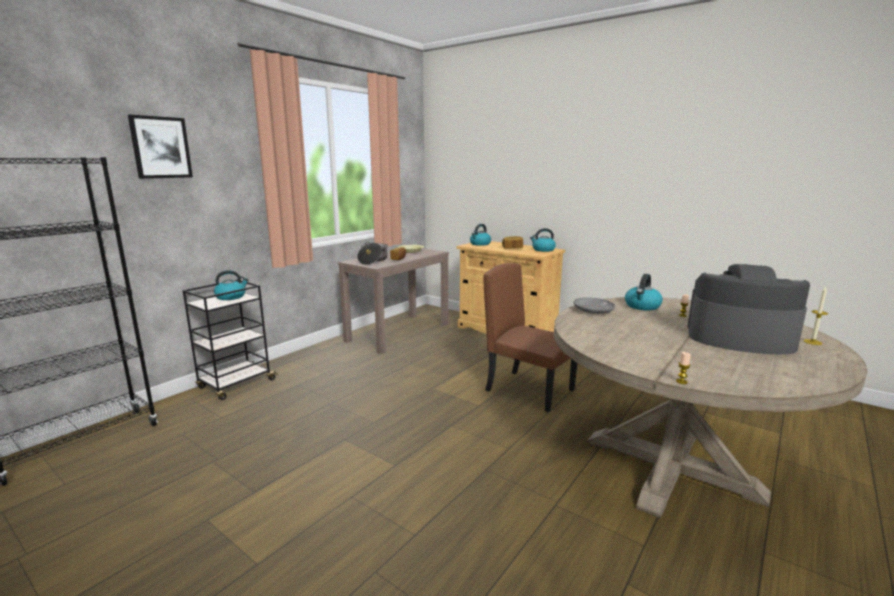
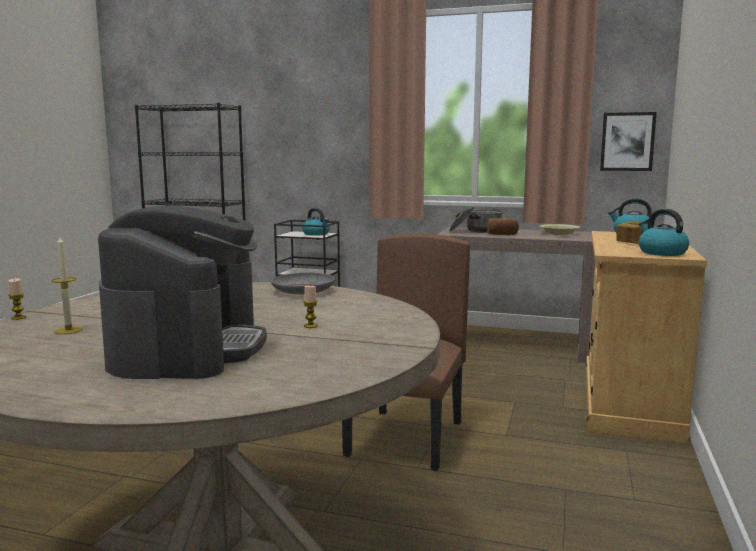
camera: 70 degrees right, 5 degrees down
picture [128,114,193,179] -> picture moved to [600,112,657,171]
kettle [625,274,663,310] -> none
candle [803,287,828,345] -> candle moved to [52,237,83,334]

